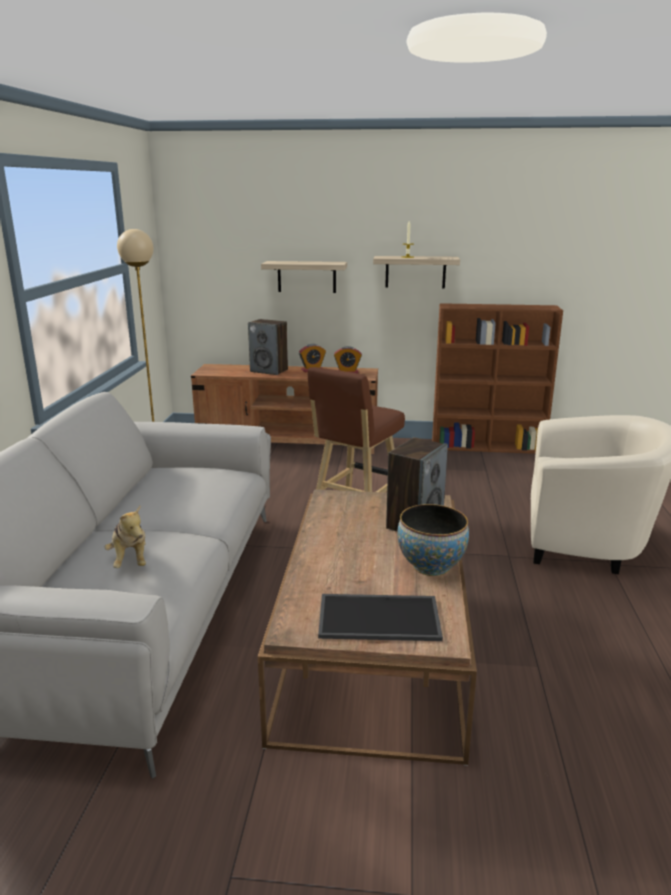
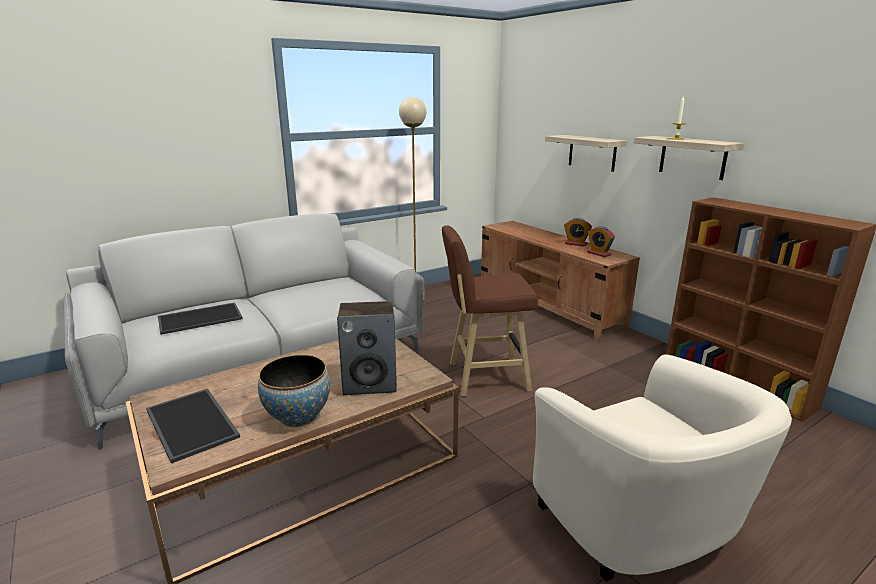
camera: 50 degrees right, 0 degrees up
plush toy [105,506,146,568] -> tray [158,302,243,335]
speaker [248,319,288,375] -> none

